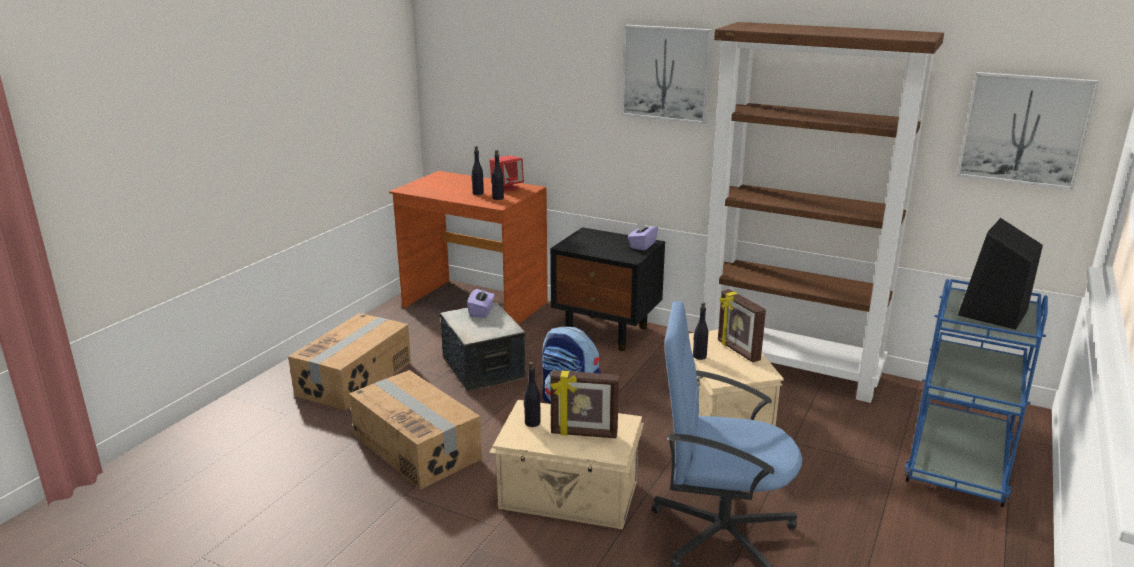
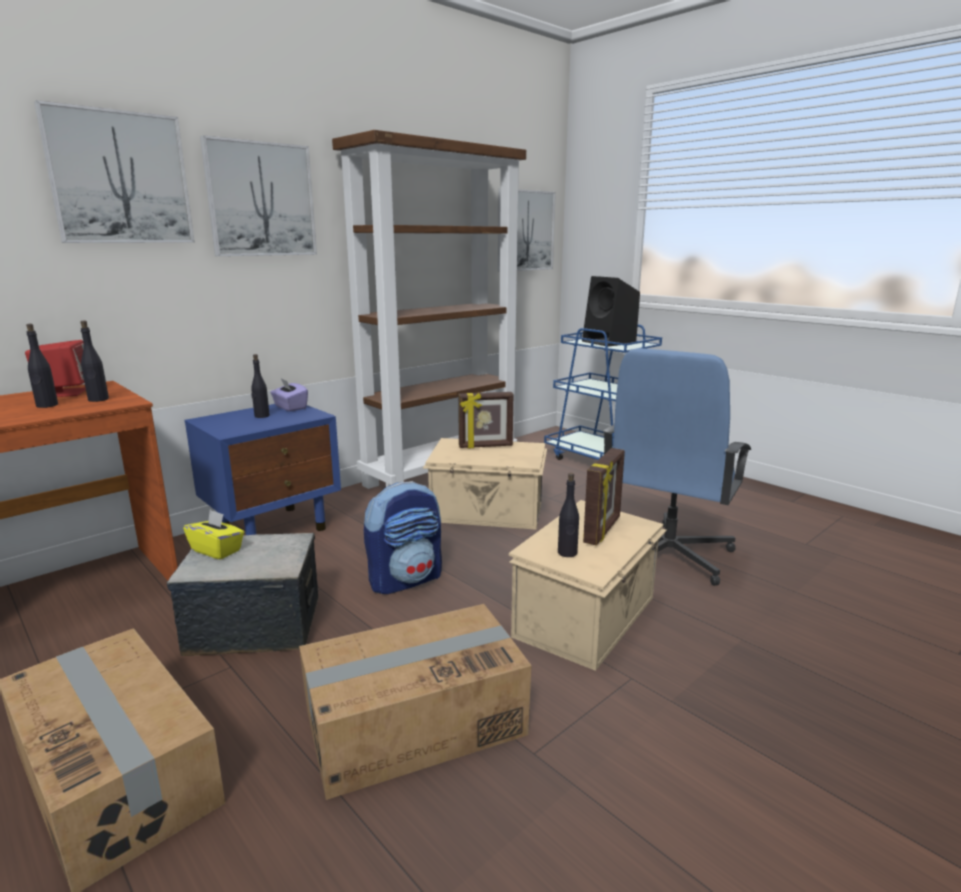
camera: 70 degrees left, 5 degrees down
purple tissue box [467,287,495,318] -> yellow tissue box [183,510,244,560]
black nightstand [550,227,665,351] -> blue nightstand [184,404,341,535]
black bottle [693,302,708,360] -> black bottle moved to [251,354,270,418]
none -> picture [34,100,195,243]

